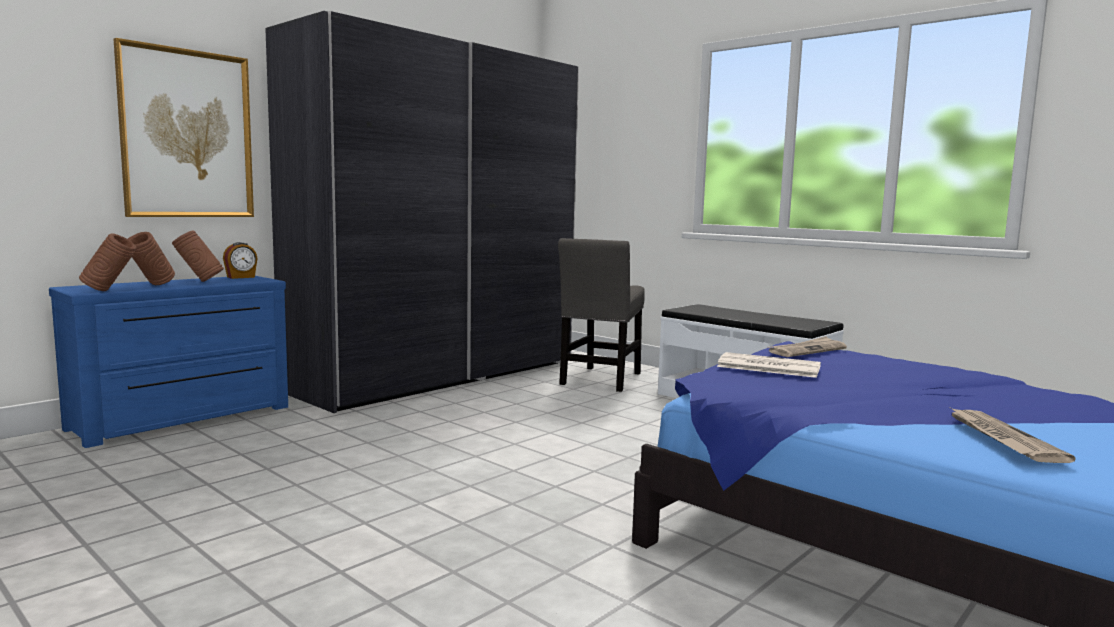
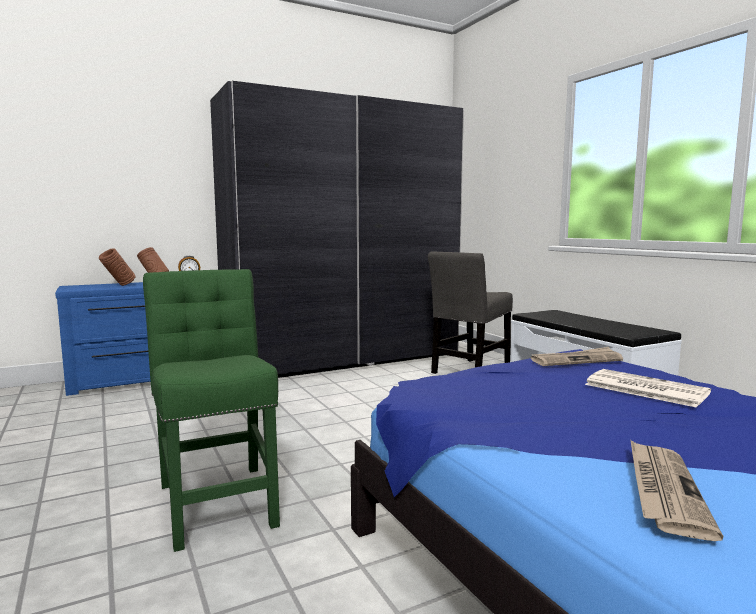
camera: 20 degrees right, 0 degrees up
brown vase [79,234,137,291] -> none
picture [114,38,254,217] -> none
newspaper [717,352,821,378] -> newspaper moved to [585,369,711,408]
none -> green chair [143,269,280,552]

